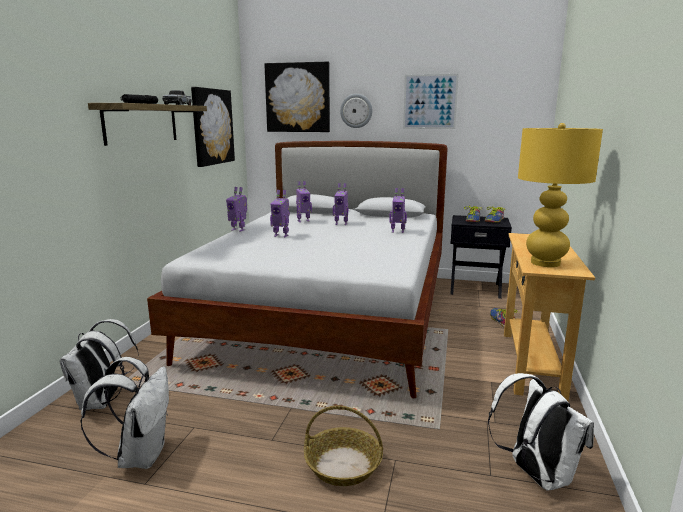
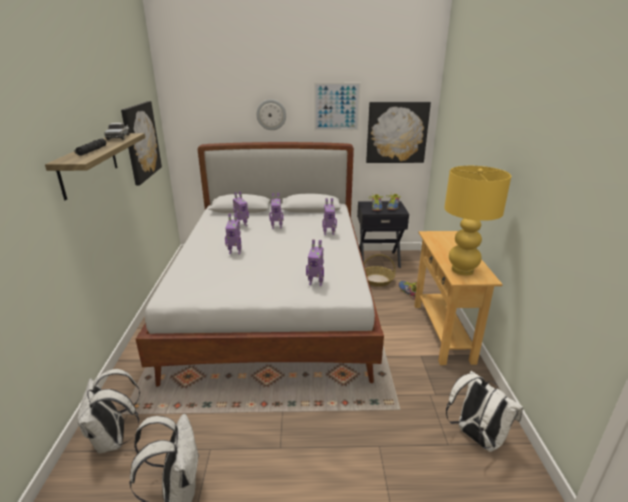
camera: 15 degrees left, 10 degrees up
toy robot [226,187,247,232] -> toy robot moved to [306,239,324,286]
picture [264,62,330,132] -> picture moved to [366,102,431,163]
basket [304,406,383,486] -> basket moved to [363,254,395,287]

